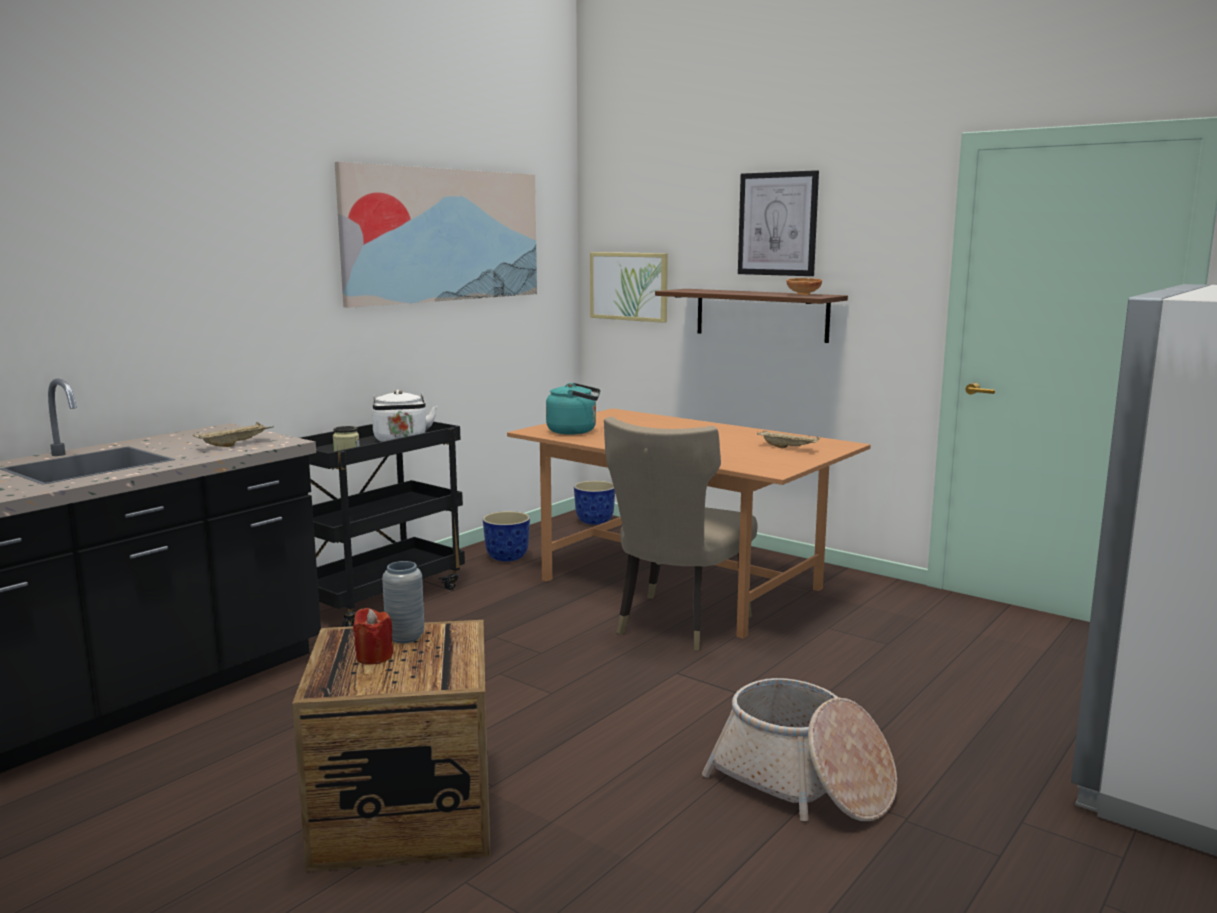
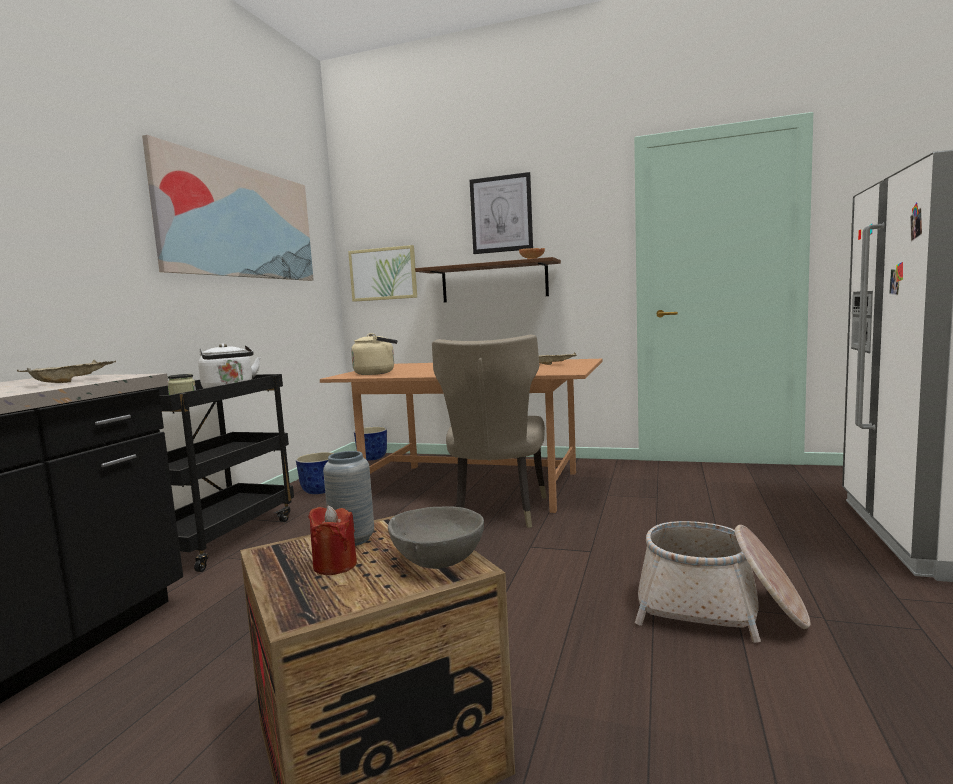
camera: 20 degrees left, 5 degrees down
turquoise kettle [546,383,601,434] -> beige kettle [351,333,397,375]
none -> grey bowl [388,506,484,569]

